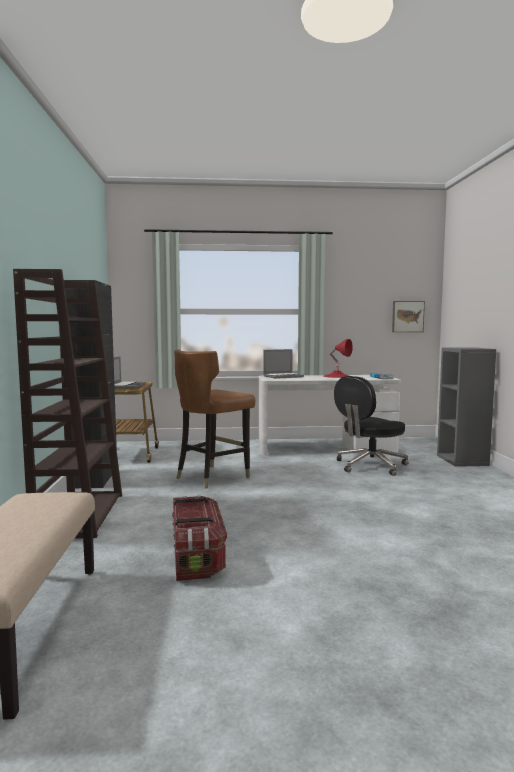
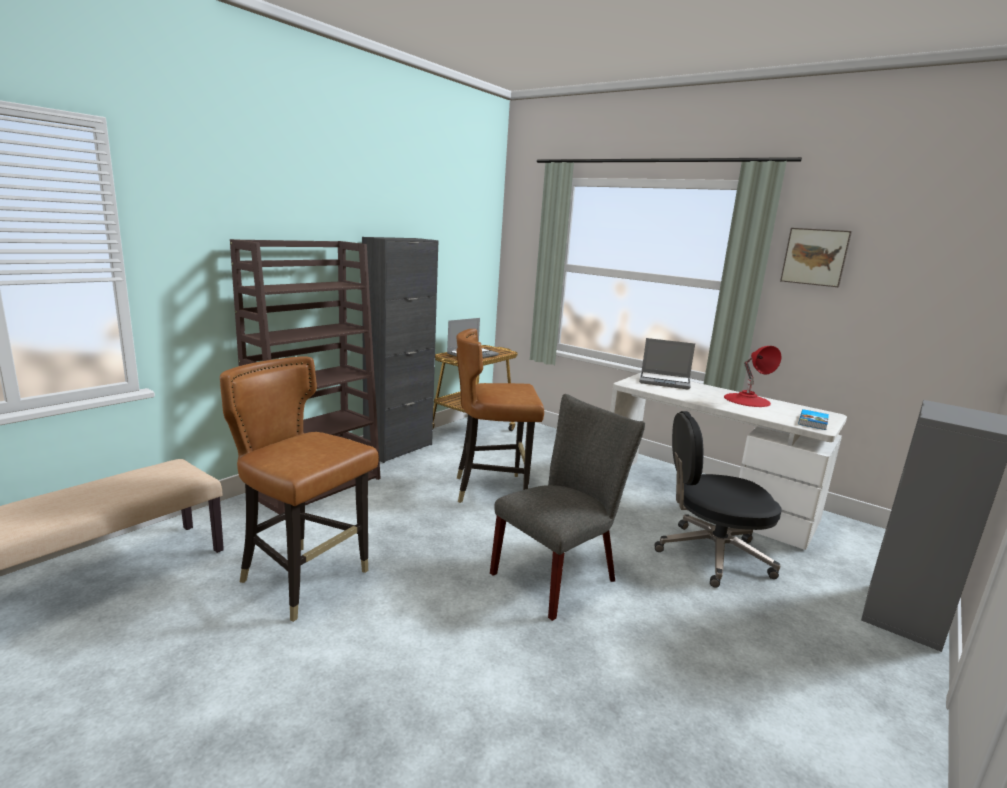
camera: 40 degrees right, 10 degrees up
storage box [172,495,227,581] -> brown chair [220,356,379,622]
picture [392,301,425,332] -> picture moved to [780,228,852,287]
none -> grey chair [490,394,645,621]

